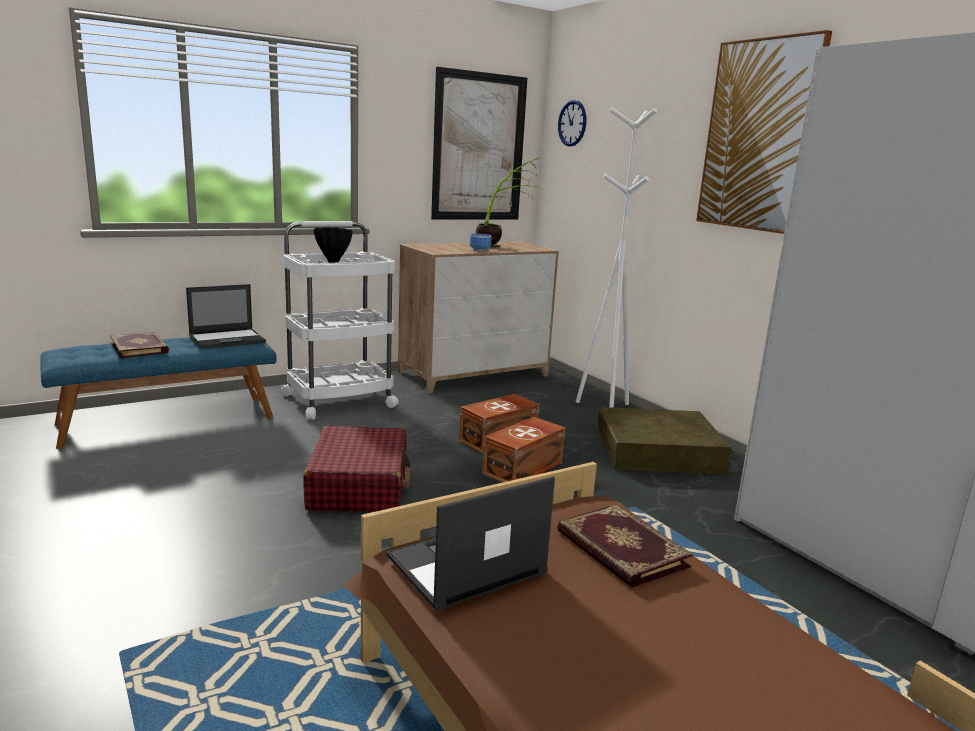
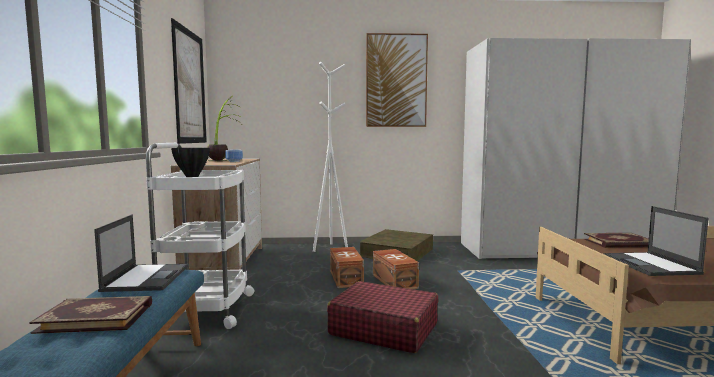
camera: 60 degrees left, 10 degrees down
wall clock [558,100,586,146] -> none

